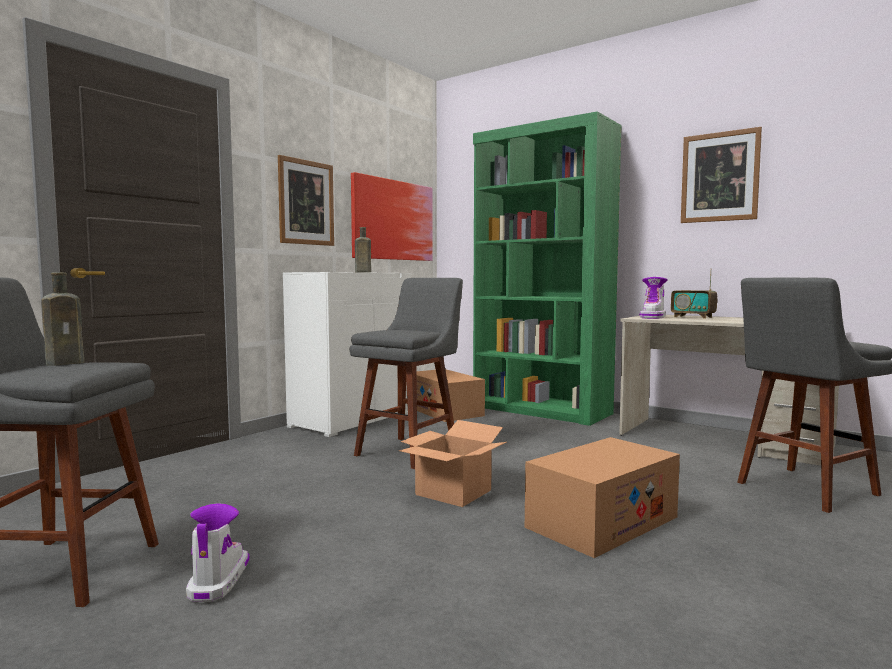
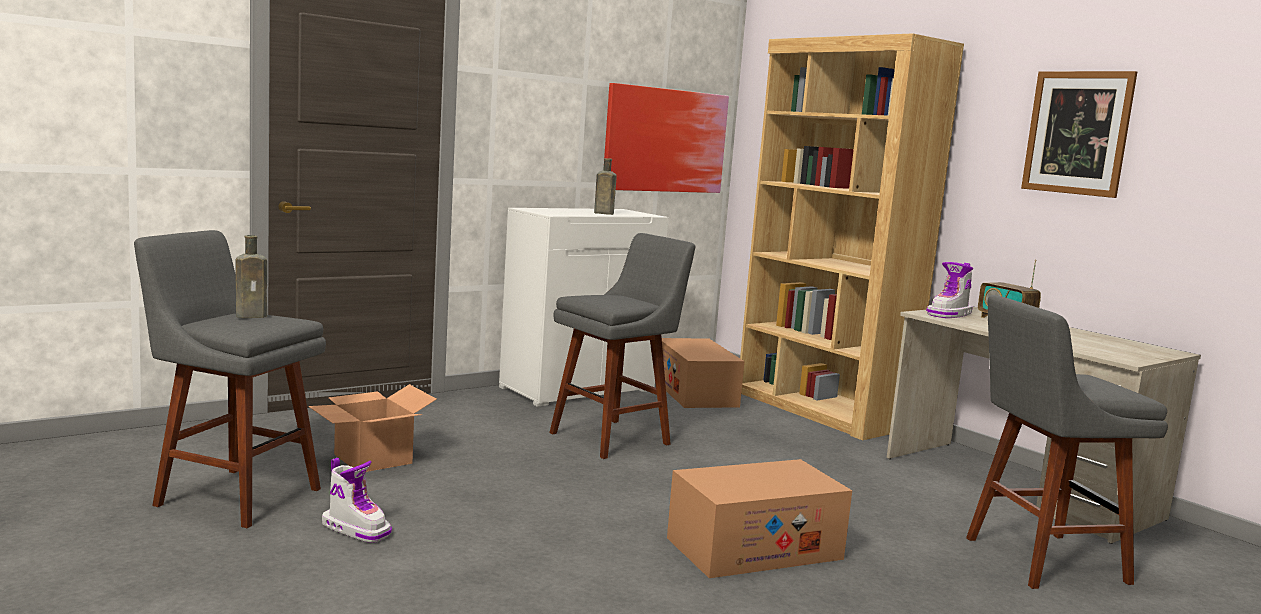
camera: 15 degrees right, 5 degrees up
boot [186,503,249,602] -> boot turned 105 degrees clockwise [322,458,392,543]
picture [278,155,334,246] -> none
cardboard box [399,420,507,507] -> cardboard box moved to [308,384,437,472]
green bookcase [473,111,622,426] -> brown bookcase [740,33,964,440]

